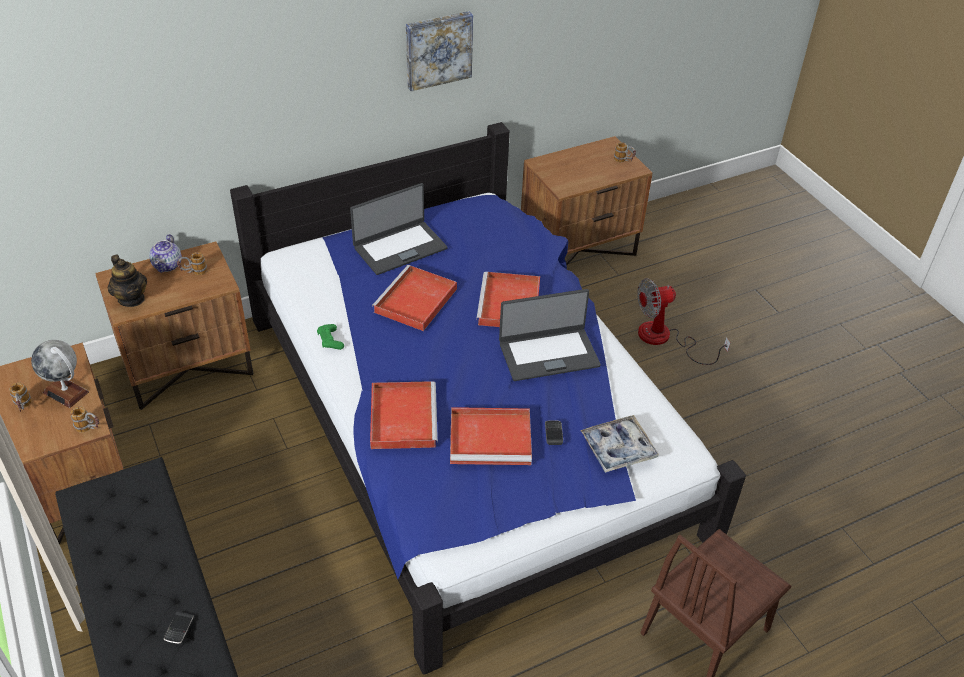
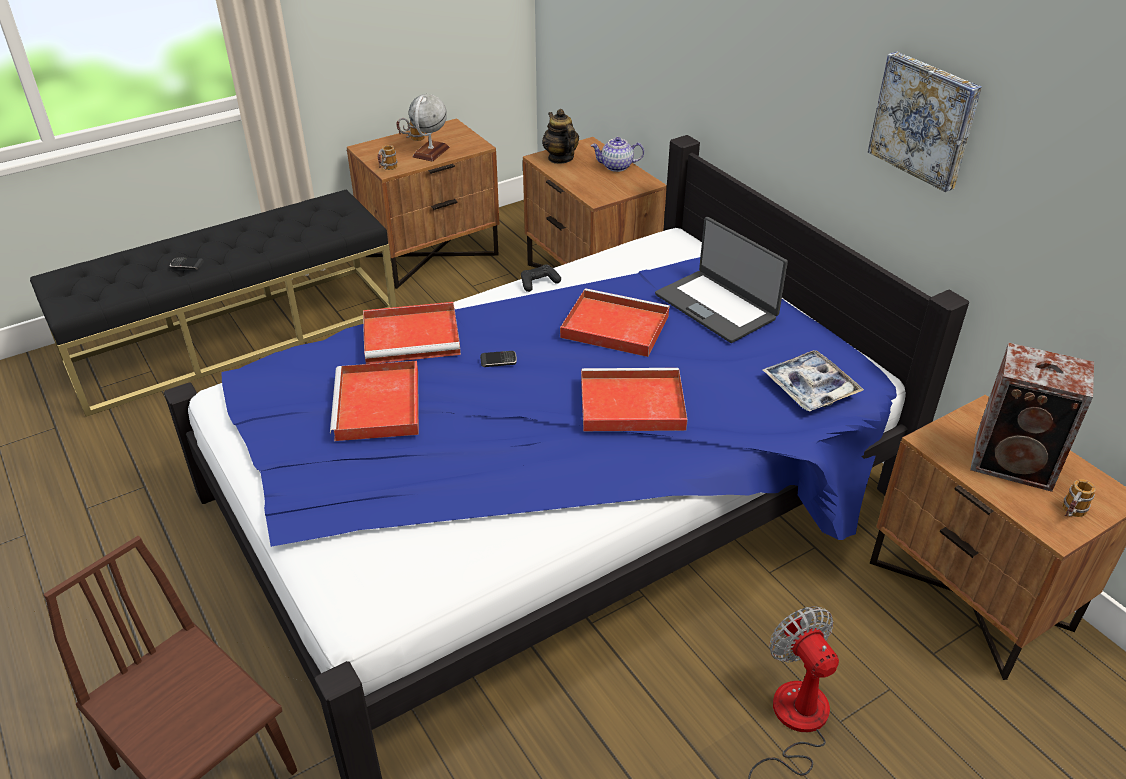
camera: 85 degrees right, 5 degrees down
teapot [108,255,147,307] -> teapot turned 105 degrees clockwise [542,109,579,164]
mug [177,252,207,275] -> none
green game controller [317,324,344,350] -> black game controller [521,265,561,292]
laptop [499,289,601,381] -> none
phone [545,420,563,445] -> phone moved to [480,351,517,367]
tray [580,415,659,473] -> tray moved to [762,350,864,411]
none -> speaker [970,343,1094,492]

